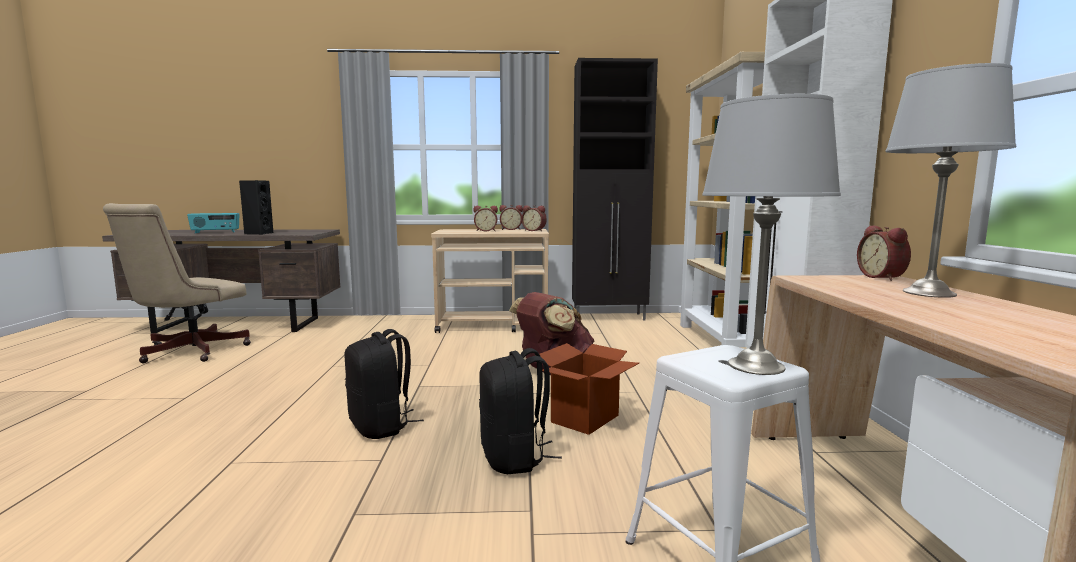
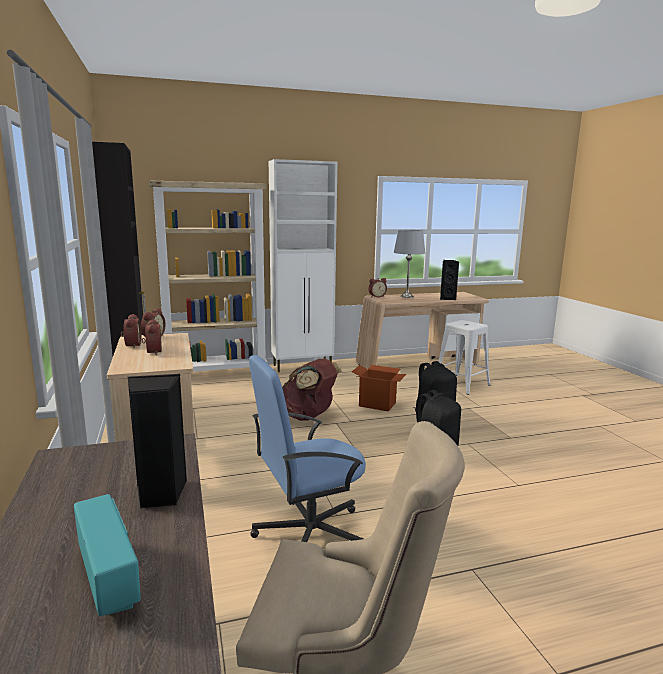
camera: 105 degrees left, 5 degrees up
grey table lamp [702,94,841,375] -> none
none -> blue office chair [249,355,366,542]
none -> black speaker [440,260,459,300]

